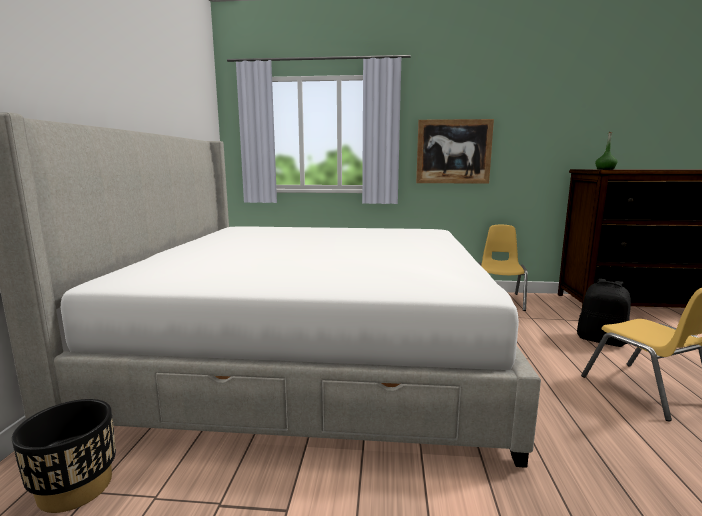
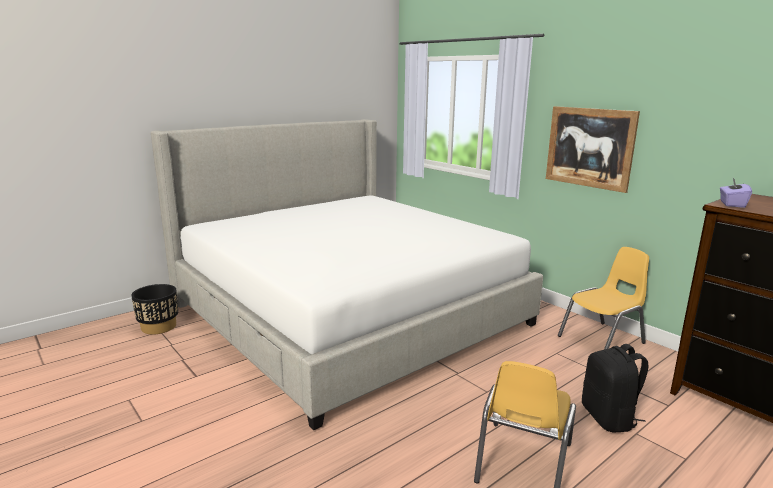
camera: 45 degrees right, 5 degrees up
green bottle [595,132,618,170] -> purple tissue box [720,178,752,208]

